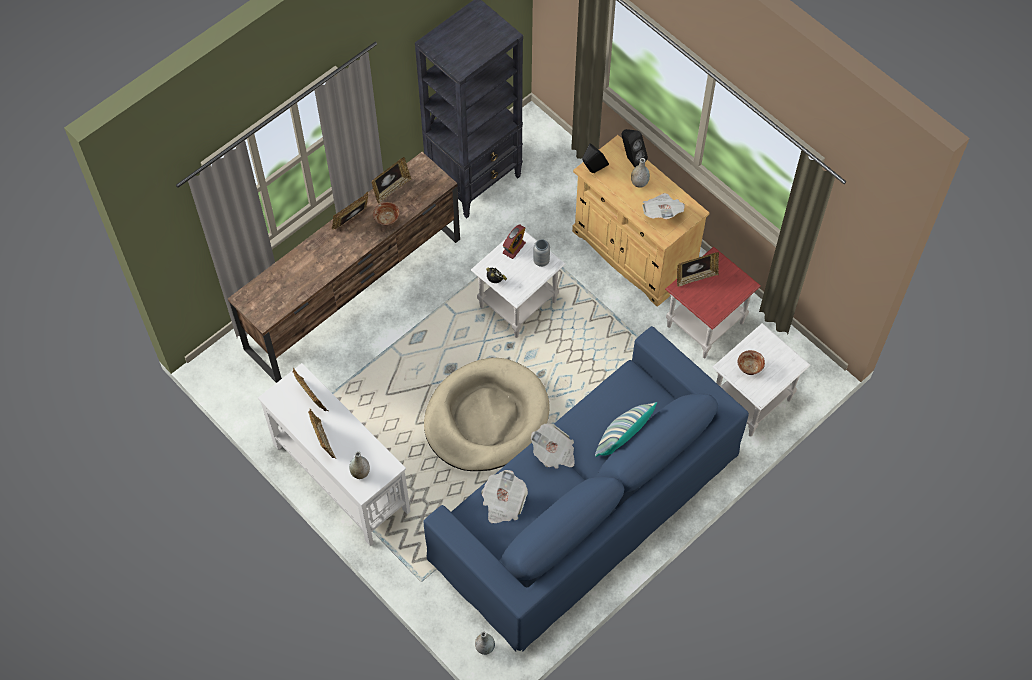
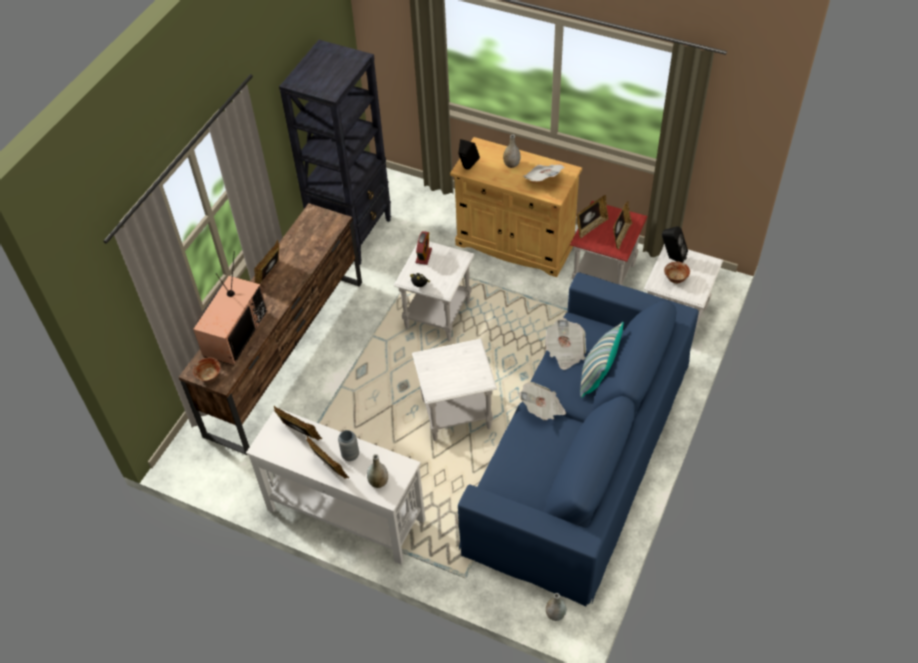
camera: 20 degrees left, 10 degrees down
picture frame [371,157,412,204] -> picture frame moved to [613,201,632,250]
bowl [373,202,400,226] -> bowl moved to [193,358,221,382]
beige dog bed [424,358,550,471] -> white side table [412,339,497,441]
newspaper [481,470,528,523] -> newspaper moved to [545,318,586,370]
grey vase [533,239,550,267] -> grey vase moved to [338,430,359,461]
black speaker [621,129,648,167] -> black speaker moved to [662,226,688,263]
none -> television [193,251,267,365]

